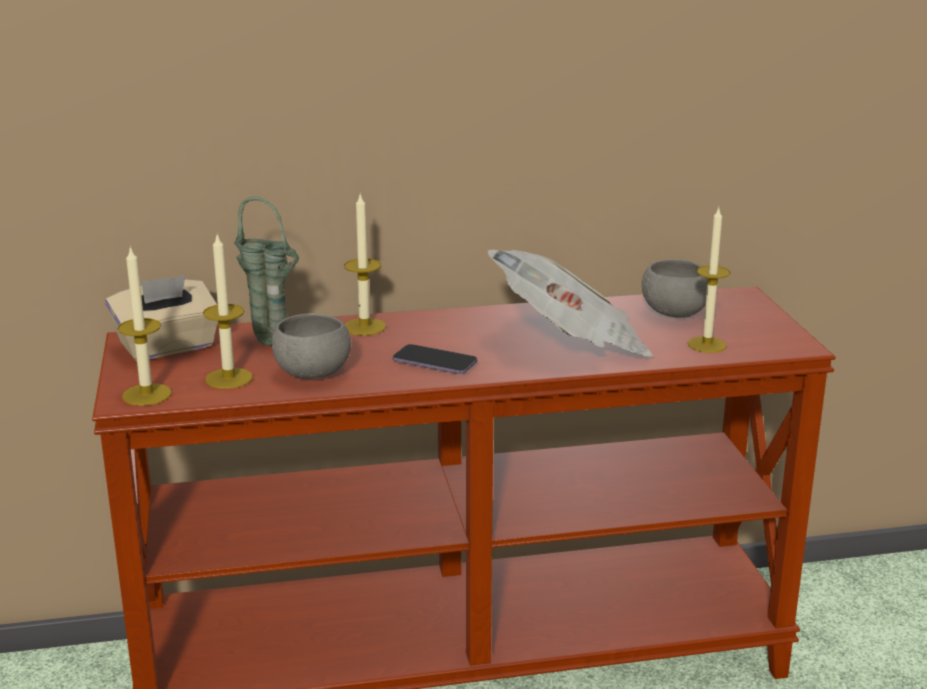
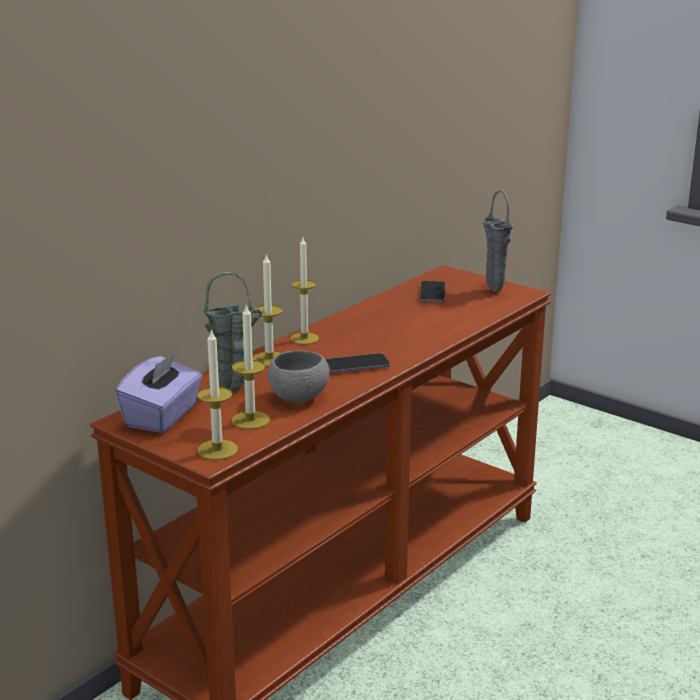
camera: 40 degrees left, 0 degrees up
beige tissue box [106,275,218,361] -> purple tissue box [115,351,202,433]
newspaper [488,249,654,357] -> none
grey bowl [642,259,708,318] -> phone [419,281,446,302]
candle [688,207,730,353] -> candle moved to [290,238,319,345]
none -> grey vase [483,190,514,293]

